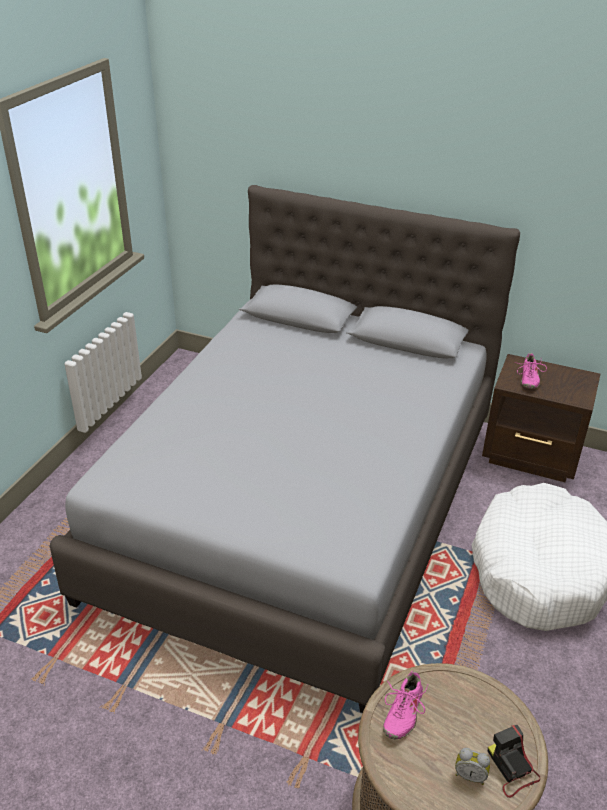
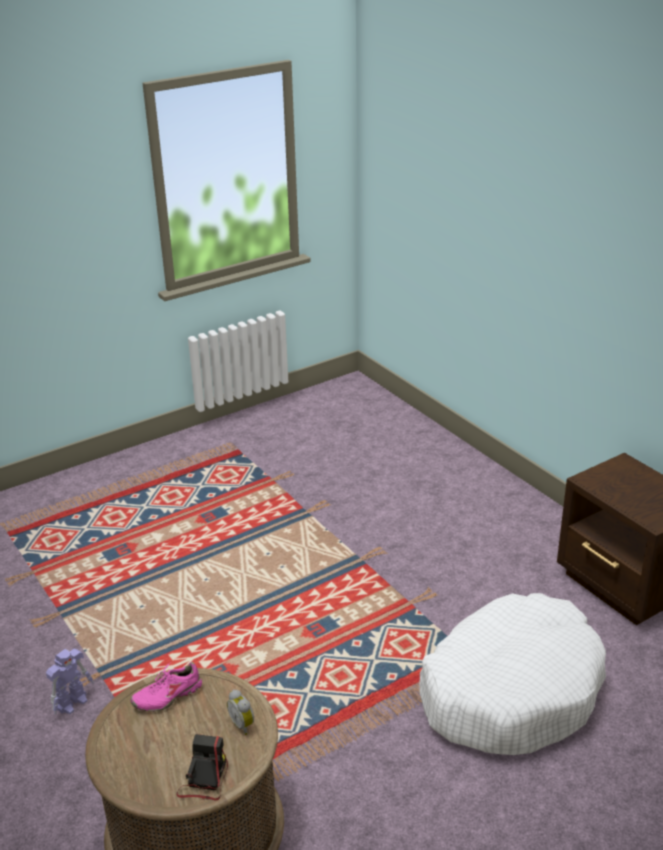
camera: 35 degrees right, 5 degrees down
grey bed [50,185,520,713] -> none
alarm clock [455,748,490,785] -> alarm clock moved to [227,690,254,735]
pink shoe [517,353,547,389] -> none
none -> toy robot [46,649,94,714]

